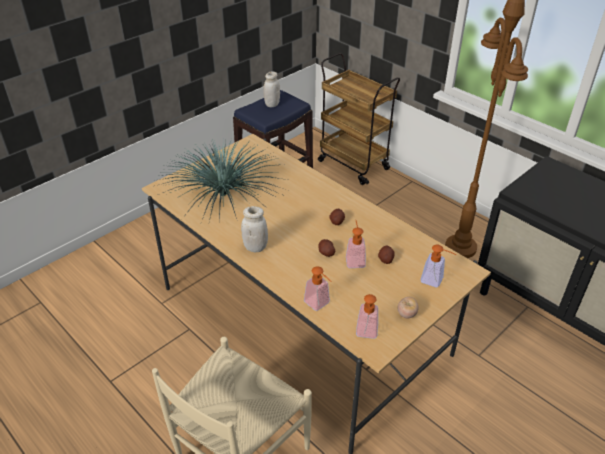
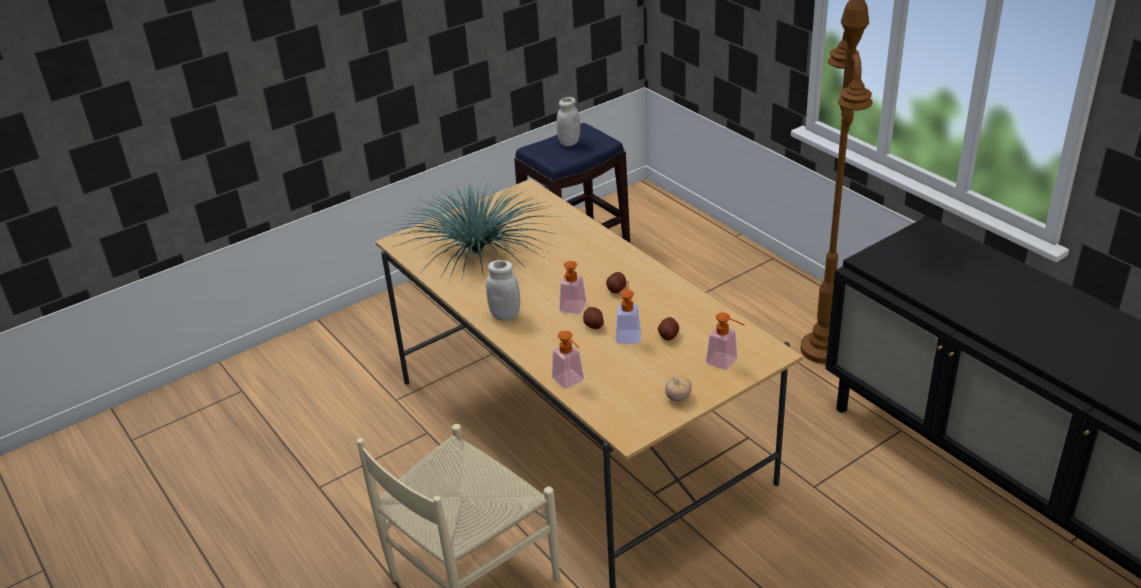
camera: 10 degrees right, 5 degrees down
brown cart [318,53,400,185] -> none
soap dispenser [356,294,378,339] -> soap dispenser moved to [560,261,587,314]

